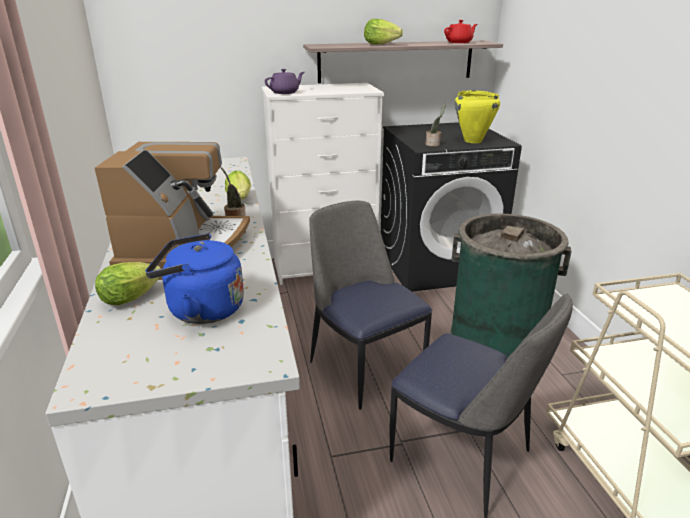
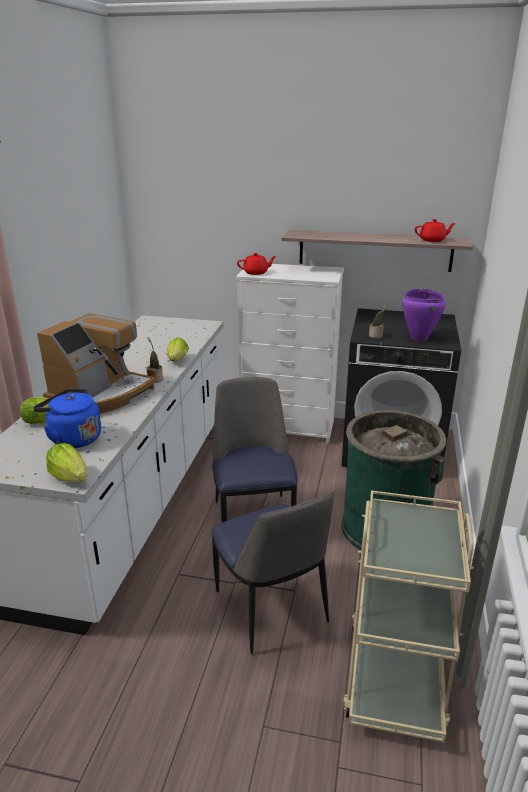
camera: 25 degrees right, 0 degrees up
purple teapot [265,69,304,94] -> red teapot [237,253,277,275]
lettuce [364,19,403,44] -> lettuce moved to [46,443,87,482]
yellow cooking pot [455,90,500,143] -> purple cooking pot [402,289,446,341]

